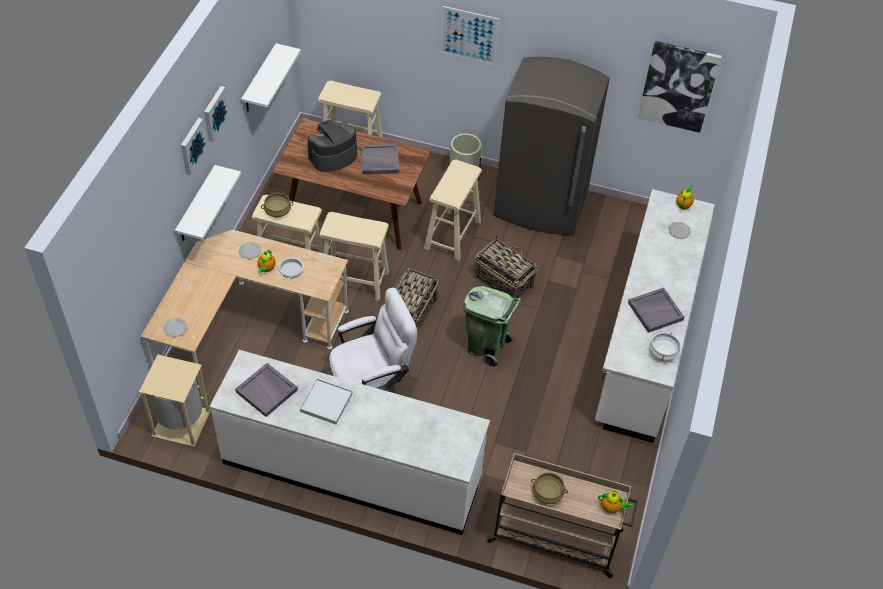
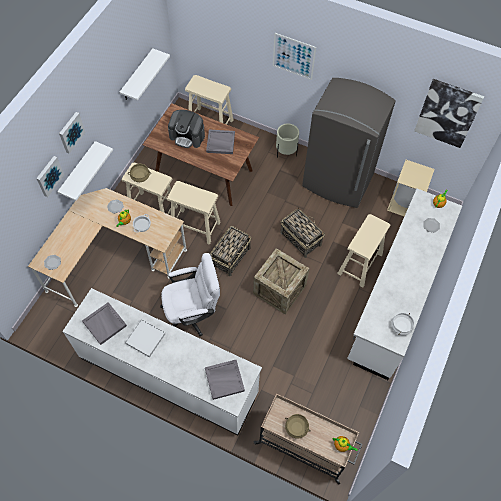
camera: 10 degrees right, 10 degrees up
beige trash can [139,354,211,447] -> beige trash can moved to [387,160,435,216]
picture [204,86,229,142] -> picture moved to [36,156,64,197]
coffee machine [307,120,357,172] -> coffee machine turned 135 degrees counterclockwise [168,110,205,148]
beige stool [424,159,482,261] -> beige stool moved to [337,214,390,287]
green trash can [463,286,522,368] -> crate [253,248,310,314]
grey tray [628,288,684,333] -> grey tray moved to [205,360,245,400]

